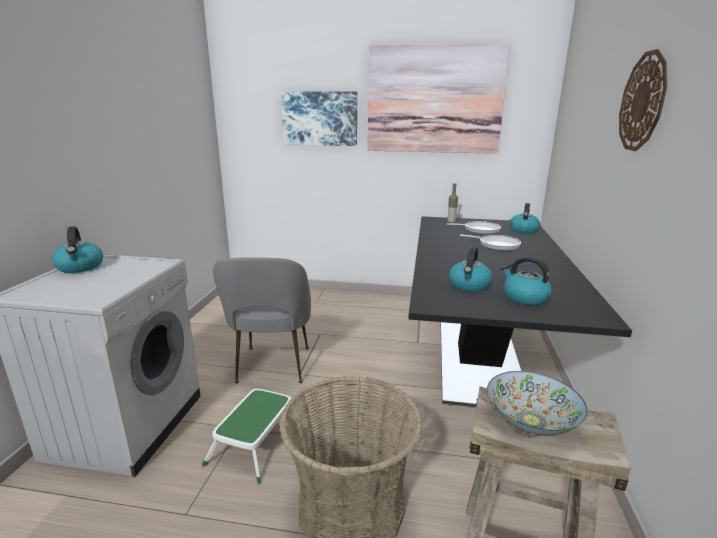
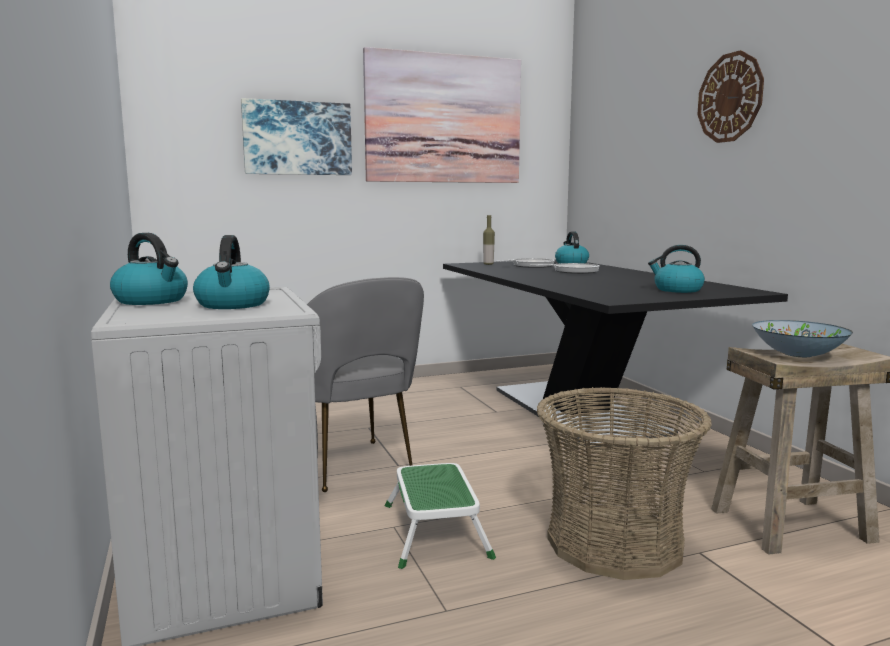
camera: 30 degrees left, 10 degrees down
kettle [449,246,492,292] -> kettle moved to [193,235,270,309]

